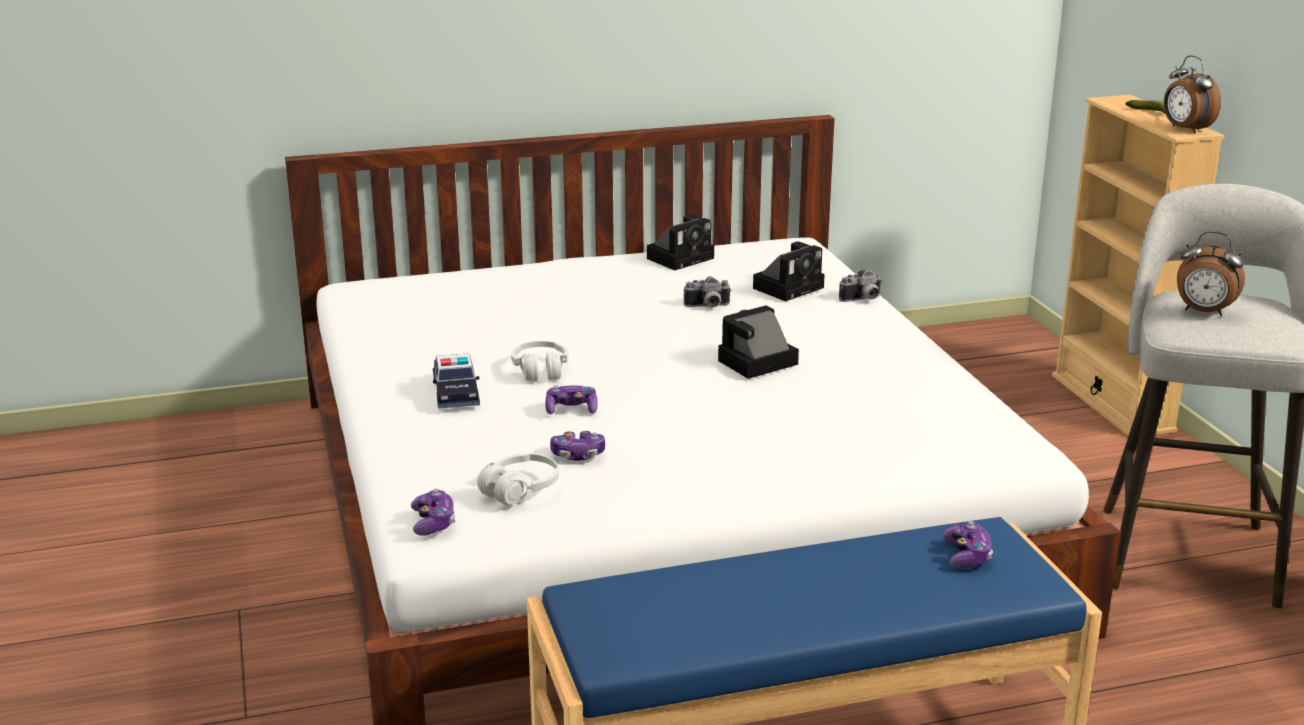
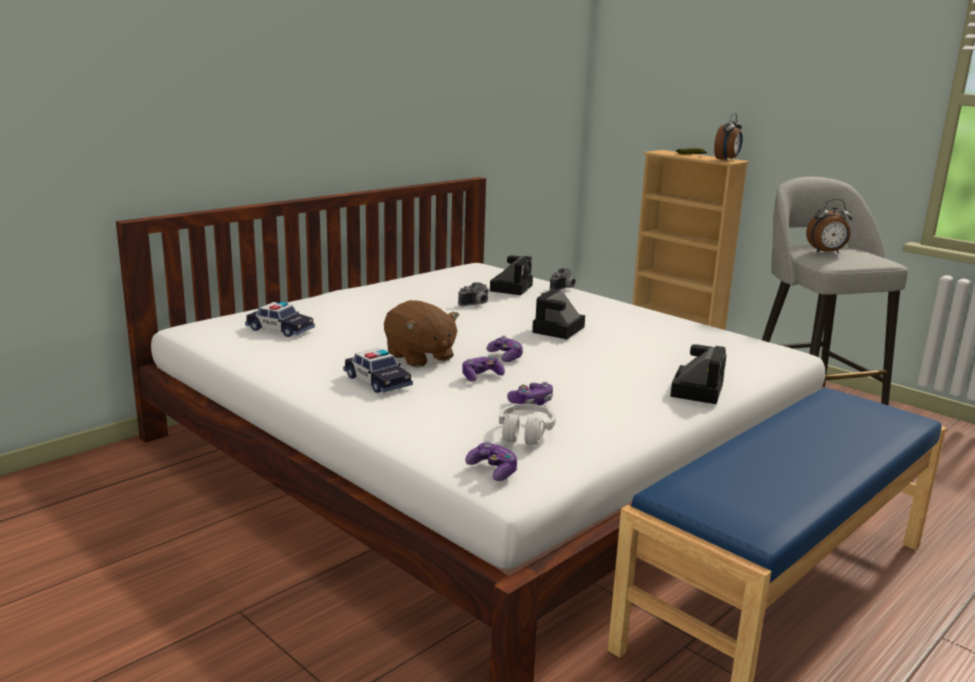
camera: 30 degrees left, 5 degrees down
white headphones [511,341,568,381] -> brown plush toy [384,300,459,367]
camera [647,215,714,270] -> camera moved to [670,344,726,404]
game controller [942,521,993,569] -> game controller moved to [487,336,523,362]
alarm clock [1164,55,1221,134] -> alarm clock turned 90 degrees counterclockwise [714,113,743,161]
none -> toy car [245,302,315,337]

